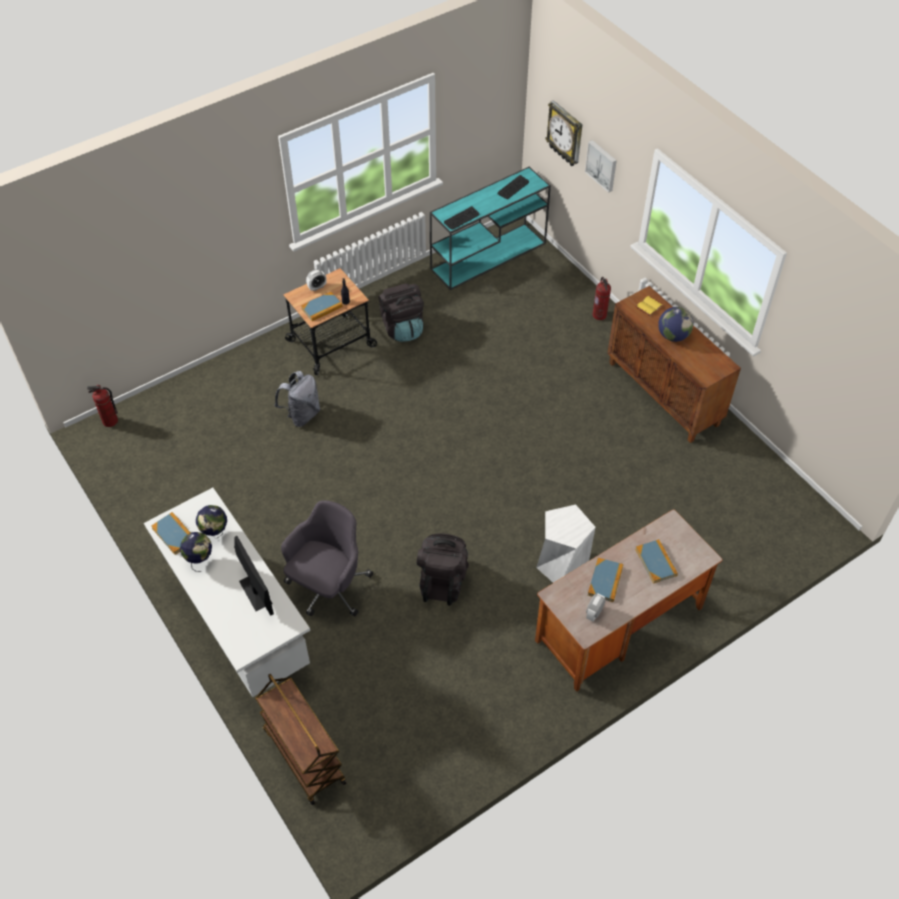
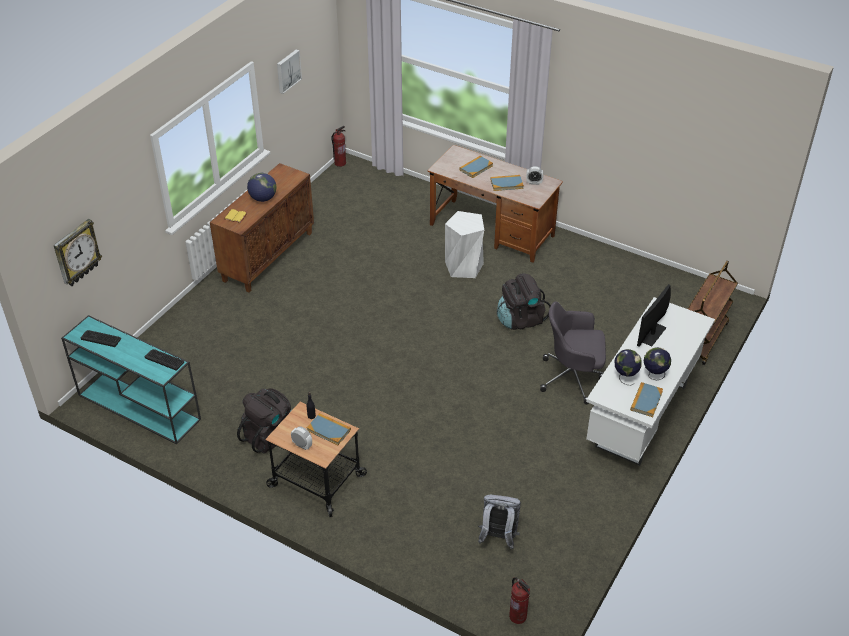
camera: 115 degrees left, 10 degrees down
grey backpack [275,371,320,427] -> grey backpack moved to [478,495,521,549]
picture [585,140,617,193] -> picture moved to [277,49,302,94]
fire extinguisher [593,277,611,320] -> fire extinguisher moved to [331,126,346,167]

